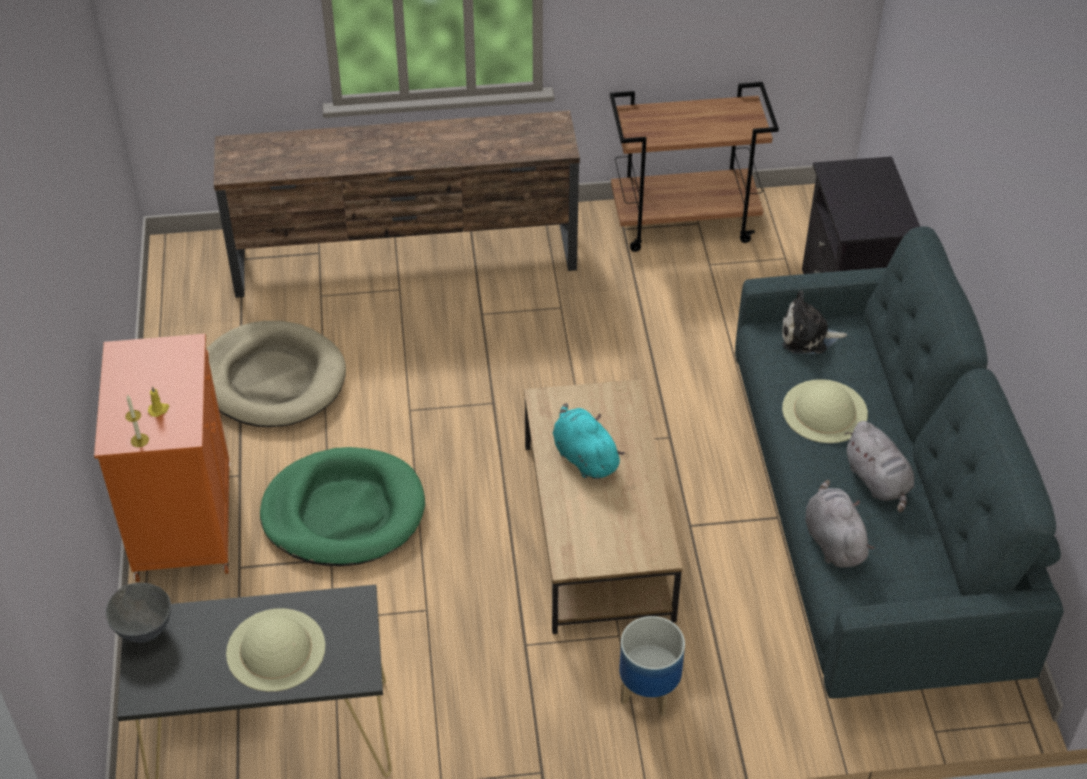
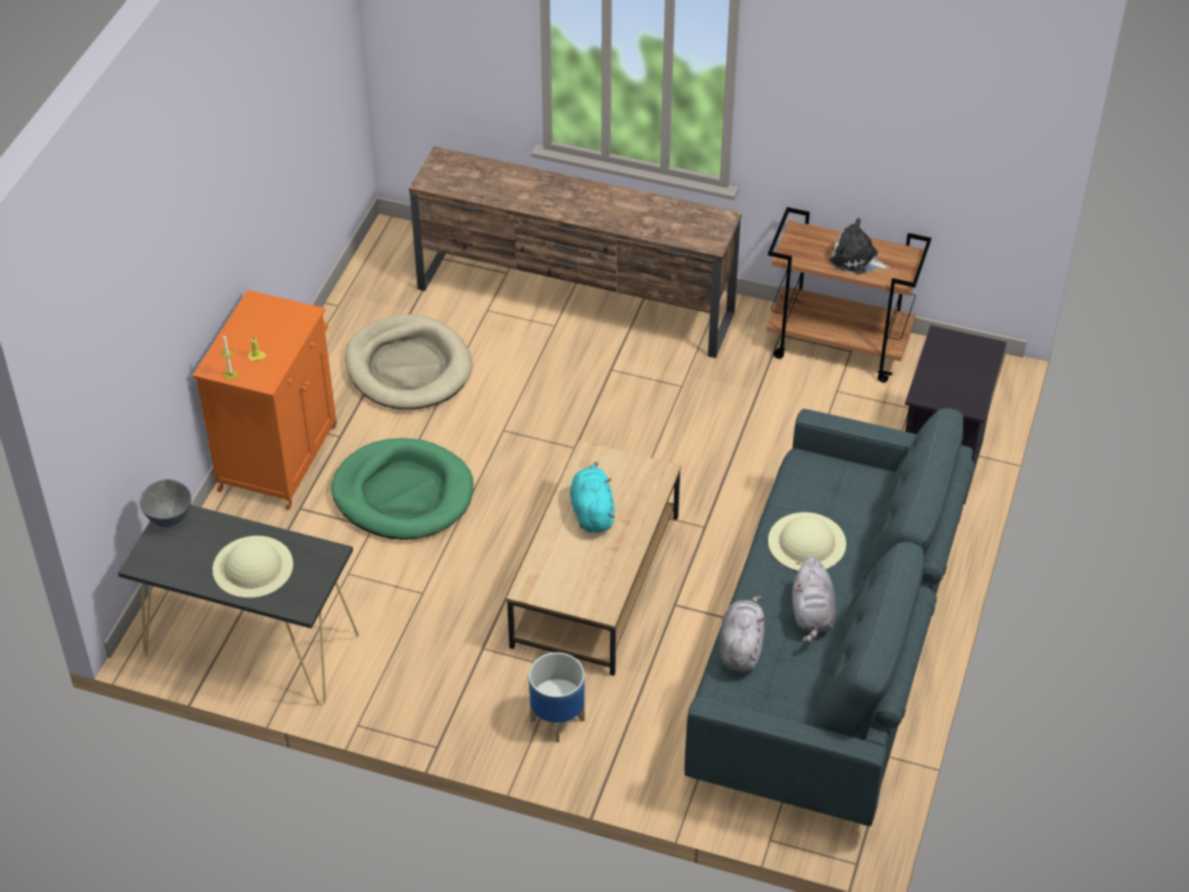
camera: 25 degrees right, 0 degrees up
plush toy [782,290,847,354] -> plush toy moved to [830,218,890,274]

